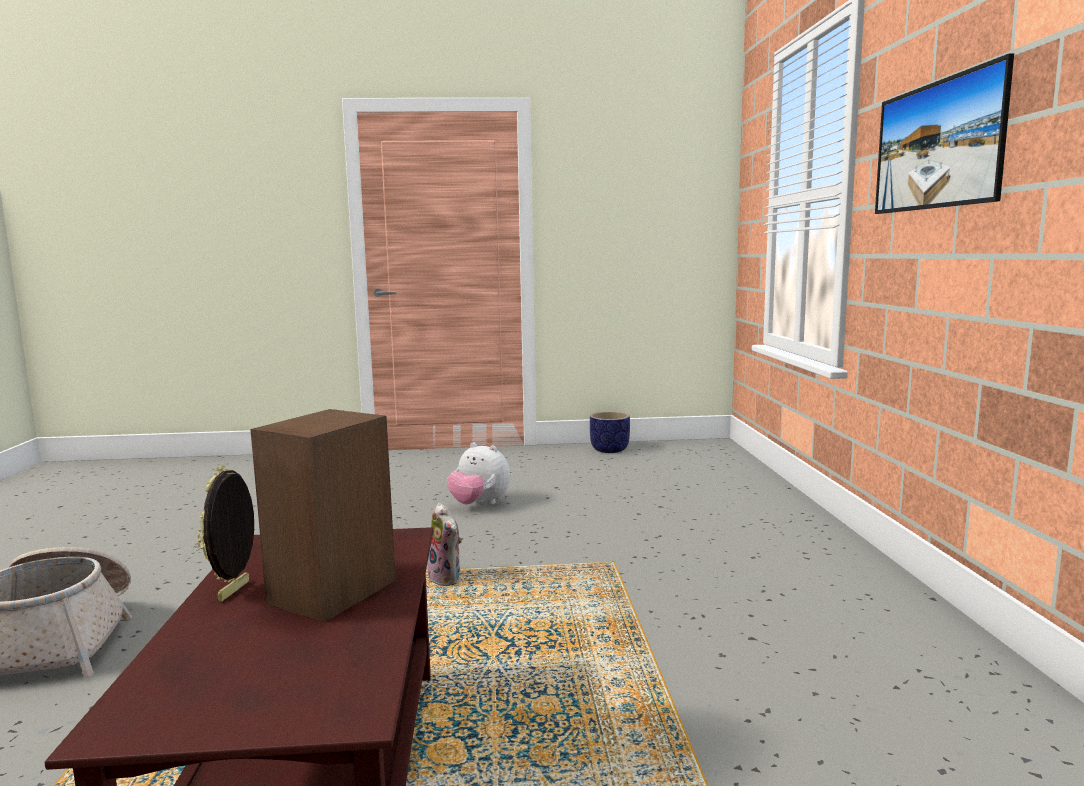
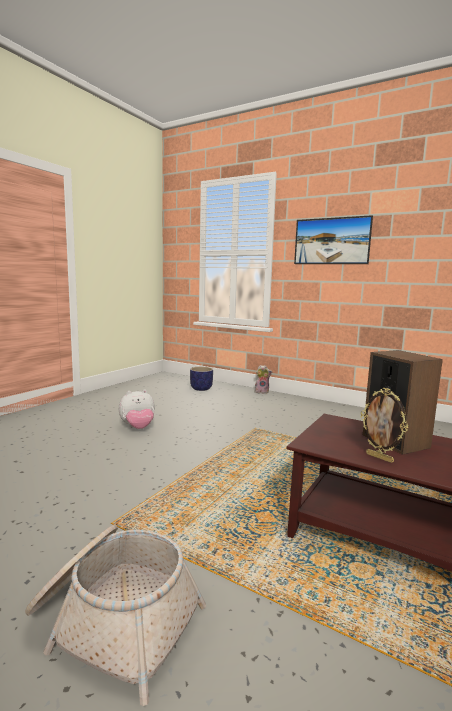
camera: 55 degrees left, 0 degrees up
plush toy [428,503,462,586] -> plush toy moved to [255,365,272,394]
planter [590,411,630,453] -> planter moved to [190,367,213,391]

